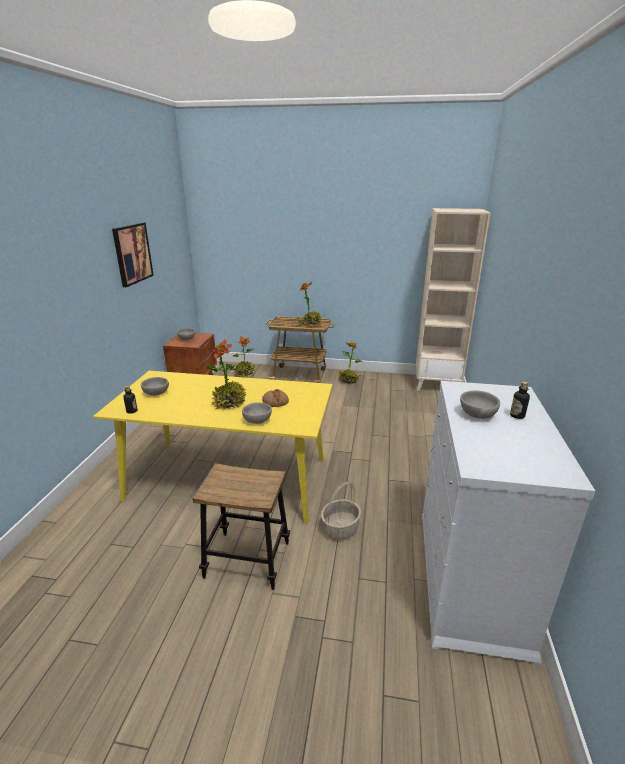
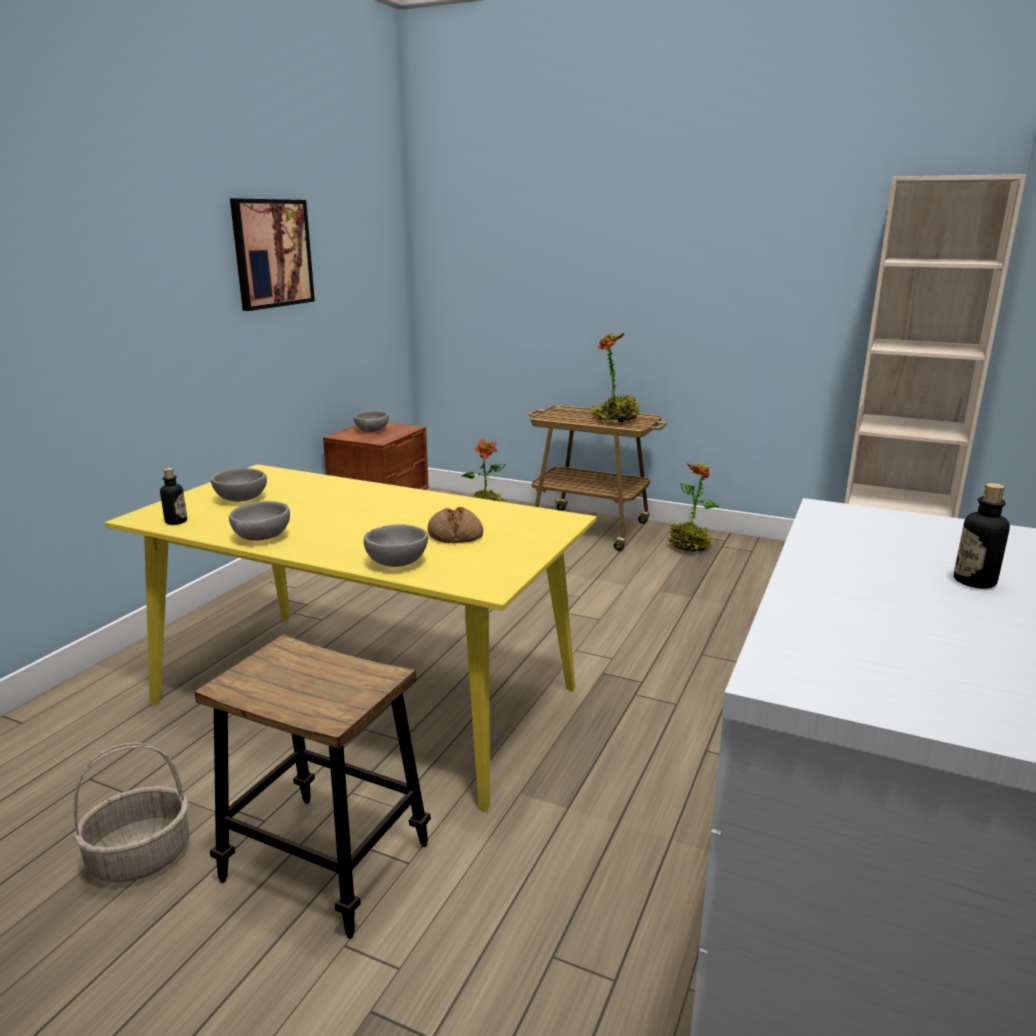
camera: 15 degrees right, 5 degrees down
potted plant [206,339,246,409] -> none
basket [321,482,361,540] -> basket moved to [74,743,189,883]
grey bowl [460,391,500,419] -> grey bowl moved to [229,501,290,541]

